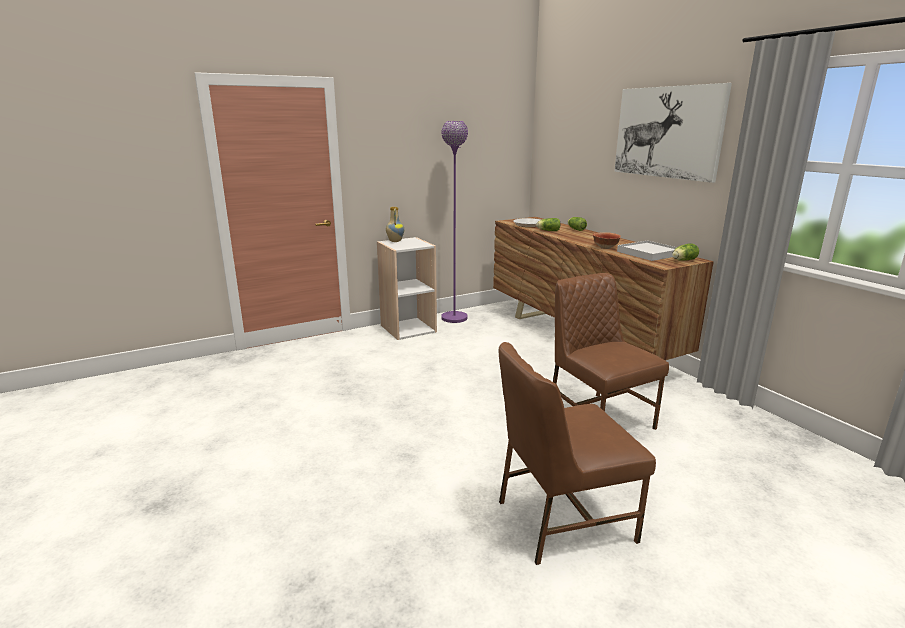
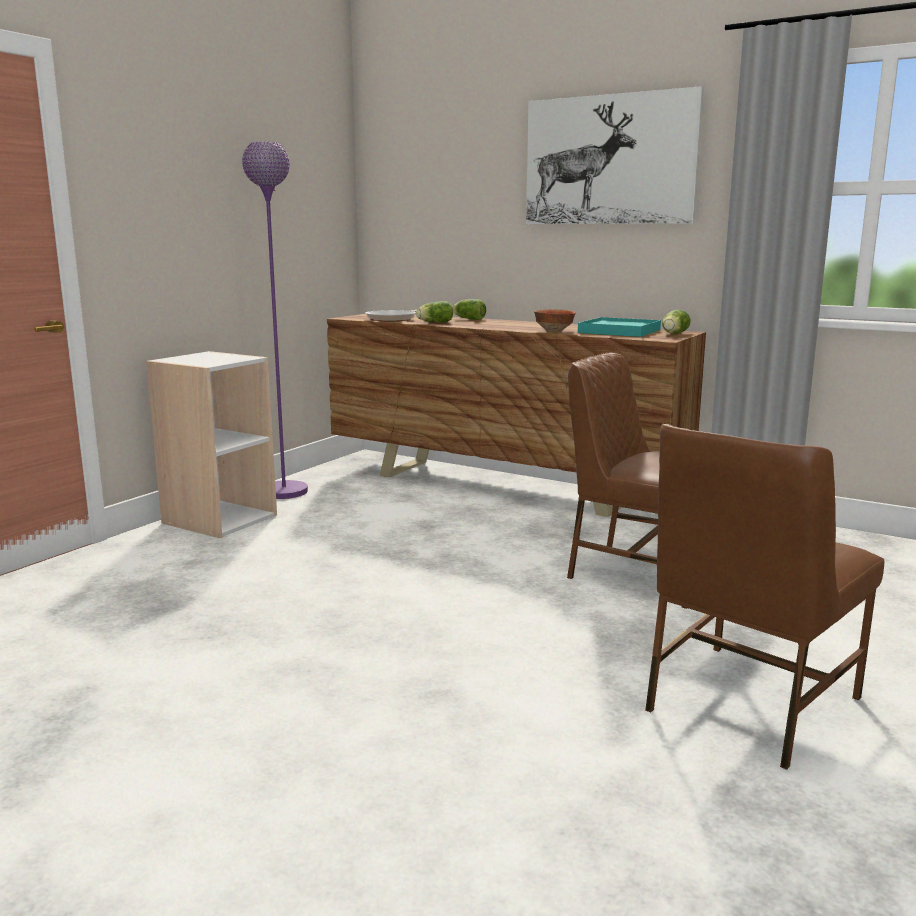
camera: 30 degrees left, 5 degrees down
vase [386,207,404,242] -> none
white tray [617,240,677,261] -> turquoise tray [578,317,661,337]

